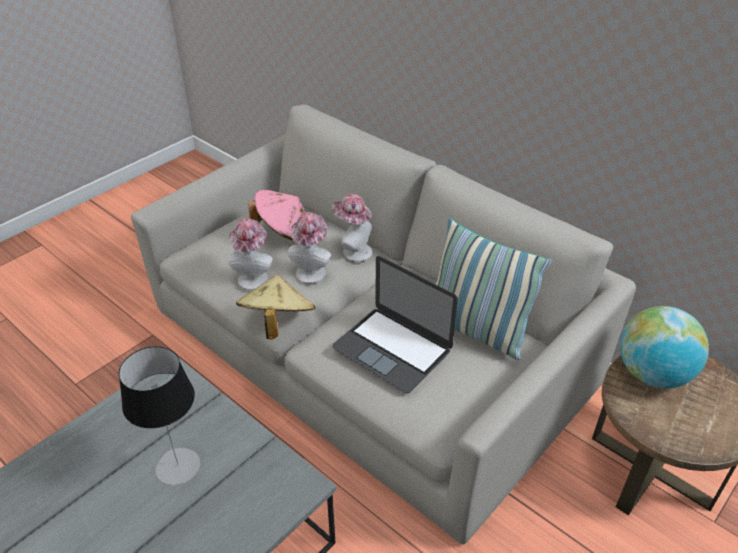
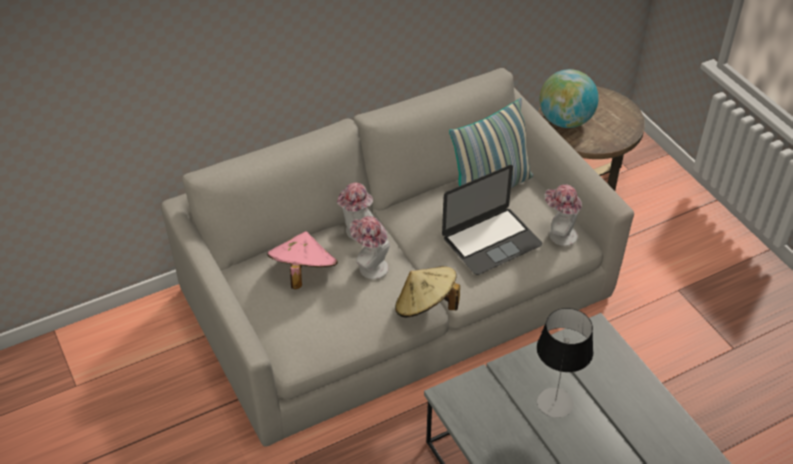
camera: 70 degrees left, 5 degrees up
hat [228,218,273,290] -> hat moved to [545,184,582,246]

